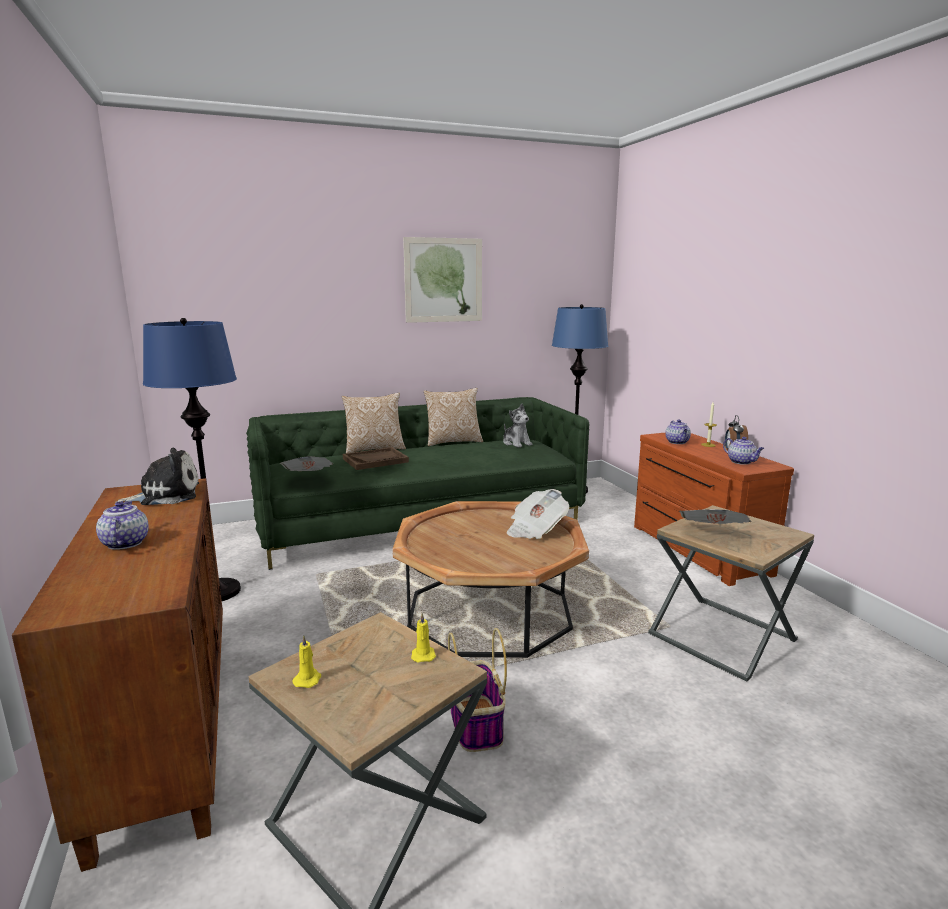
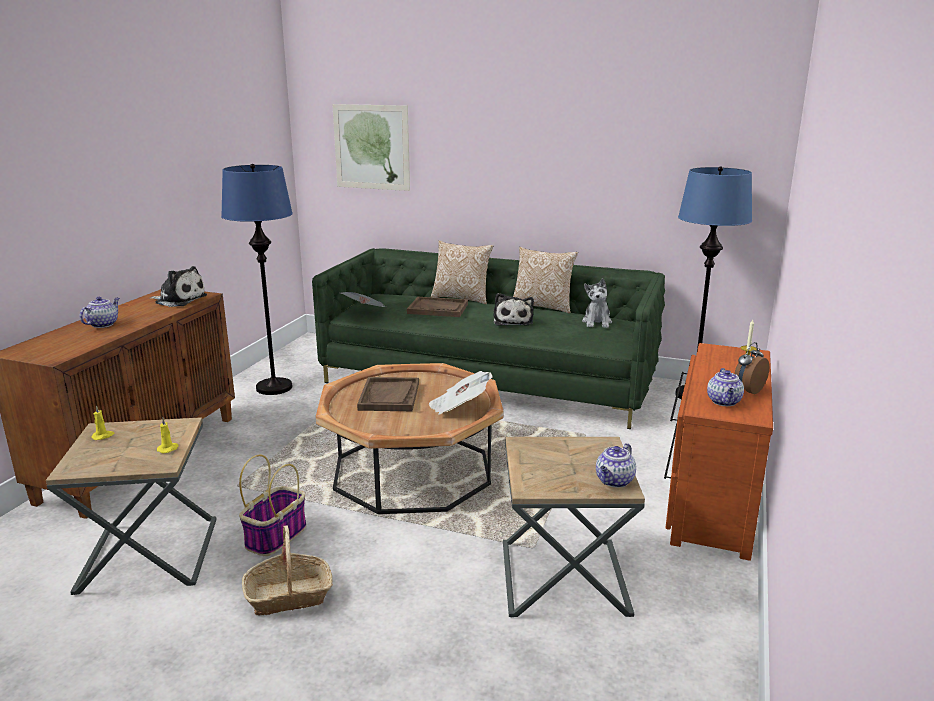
camera: 40 degrees right, 5 degrees up
picture [403,237,482,323] -> picture moved to [332,104,410,191]
teapot [665,419,691,444] -> teapot moved to [596,443,636,488]
newspaper [680,509,751,524] -> none
none -> basket [242,525,333,615]
none -> brown tray [357,377,419,411]
none -> plush toy [493,293,534,326]

